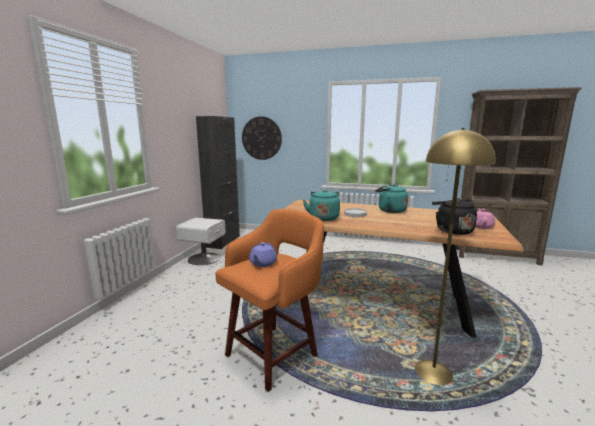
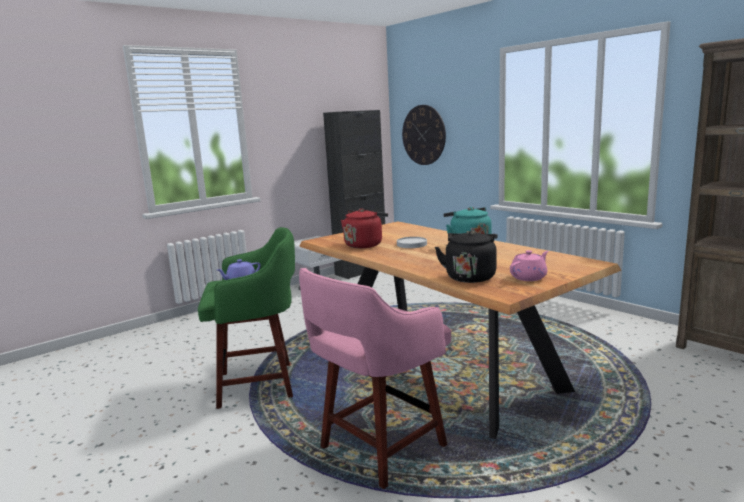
camera: 35 degrees right, 0 degrees up
orange stool [215,209,324,392] -> green stool [198,227,295,409]
turquoise kettle [303,189,340,221] -> red kettle [341,209,388,248]
yellow floor lamp [415,128,496,385] -> pink stool [299,268,451,489]

